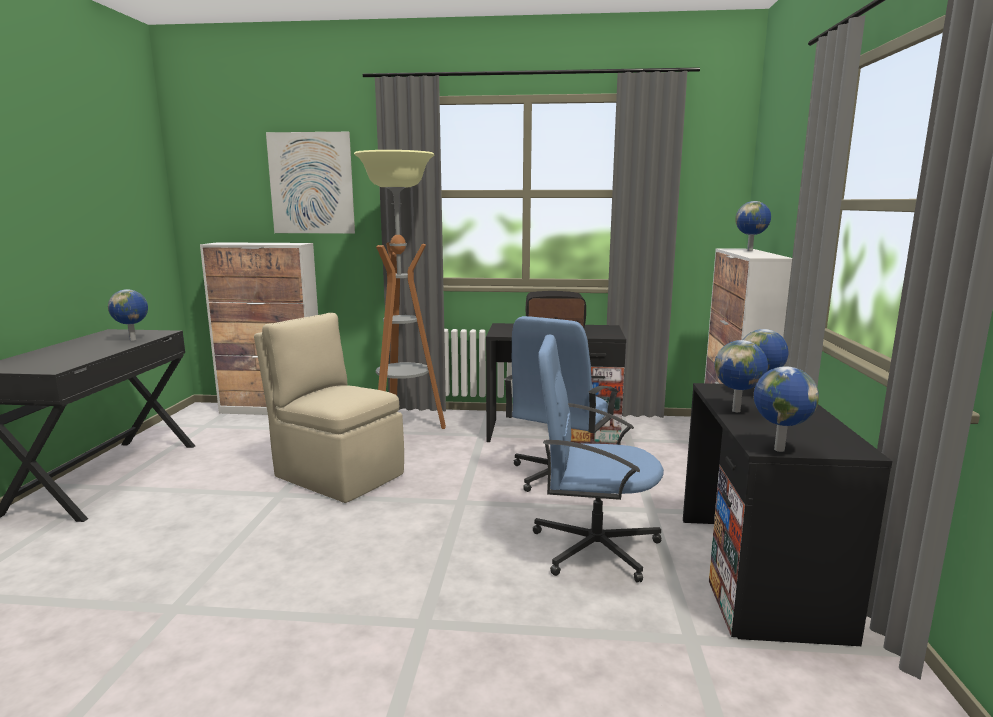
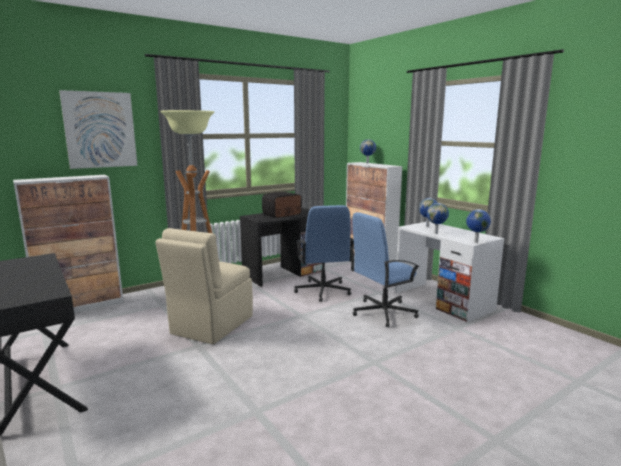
camera: 40 degrees left, 0 degrees up
globe [108,289,148,341] -> none
beige chair [254,313,404,503] -> beige chair turned 60 degrees counterclockwise [155,228,253,344]
black desk [683,383,892,646] -> white desk [395,222,505,322]

